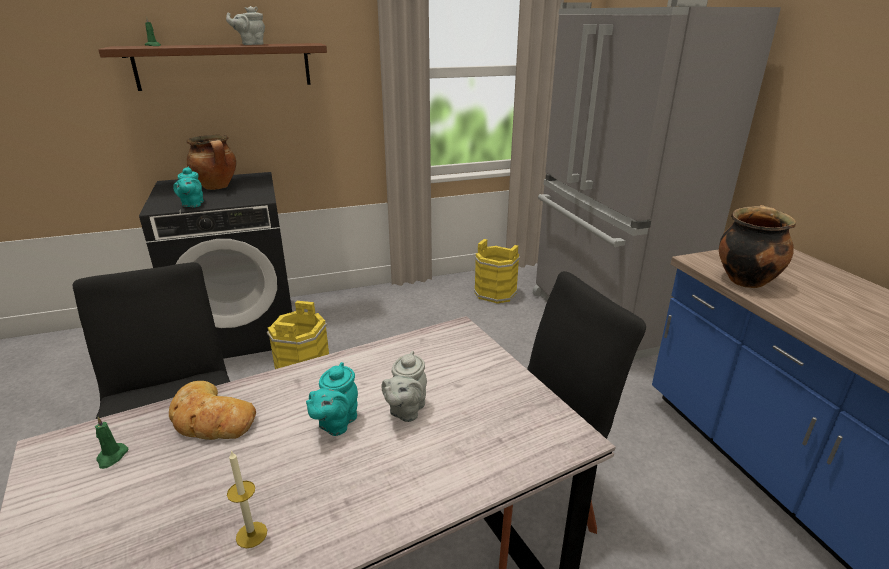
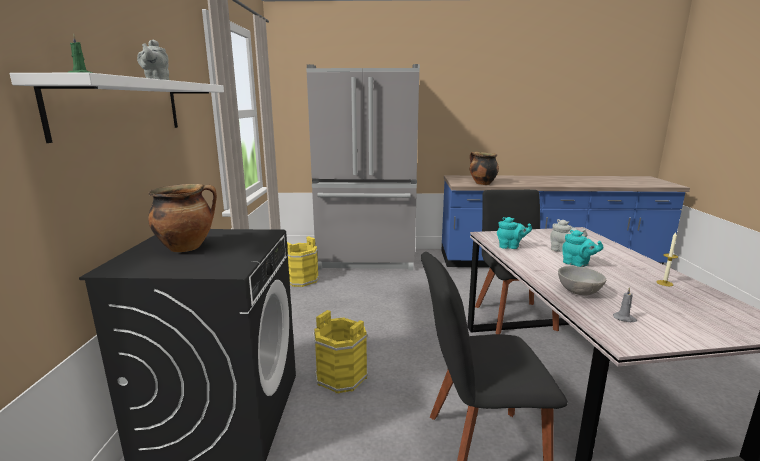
camera: 70 degrees left, 10 degrees down
green candle [95,416,128,469] -> grey candle [613,287,637,322]
brown shelf [98,43,327,91] -> white shelf [10,73,224,143]
bread [169,381,256,440] -> grey bowl [558,266,606,296]
turquoise teapot [173,166,204,207] -> turquoise teapot moved to [497,217,532,249]

